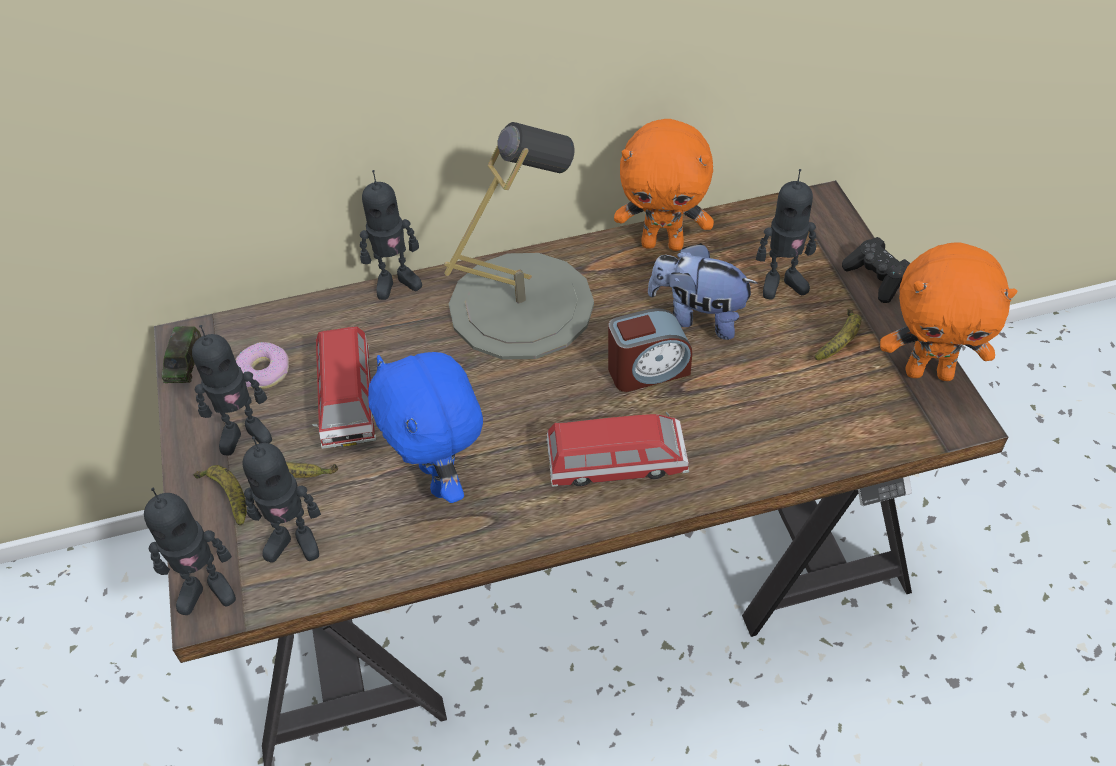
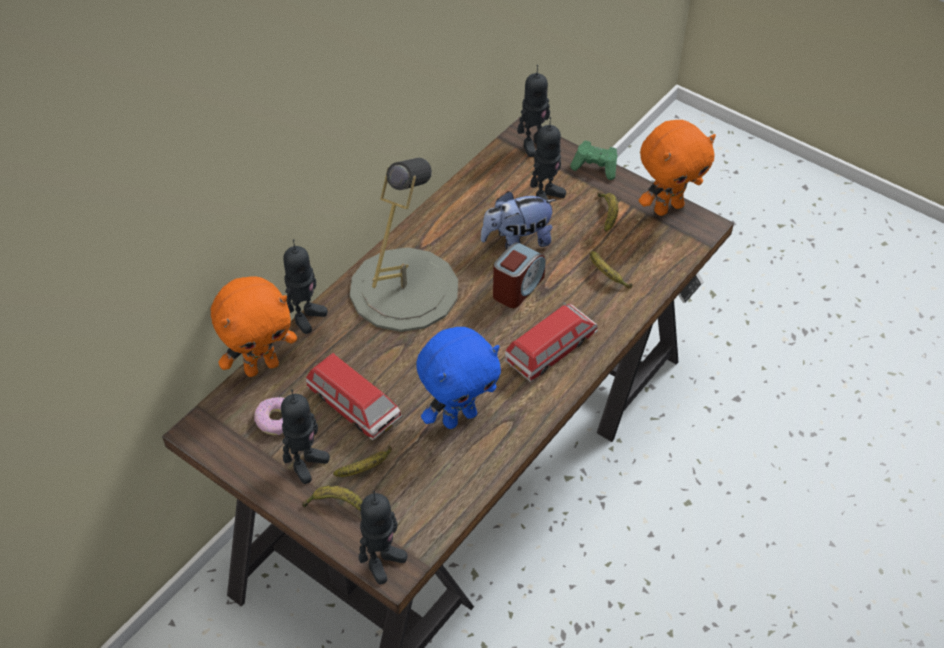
camera: 40 degrees left, 0 degrees up
toy car [161,326,202,383] -> none
toy robot [243,436,321,563] -> toy robot moved to [517,65,550,157]
blue plush toy [368,352,483,503] -> blue plush toy turned 60 degrees counterclockwise [416,327,501,429]
orange plush toy [614,119,714,251] -> orange plush toy moved to [211,276,297,377]
black game controller [842,237,910,303] -> green game controller [570,141,617,180]
none -> banana [590,251,632,288]

